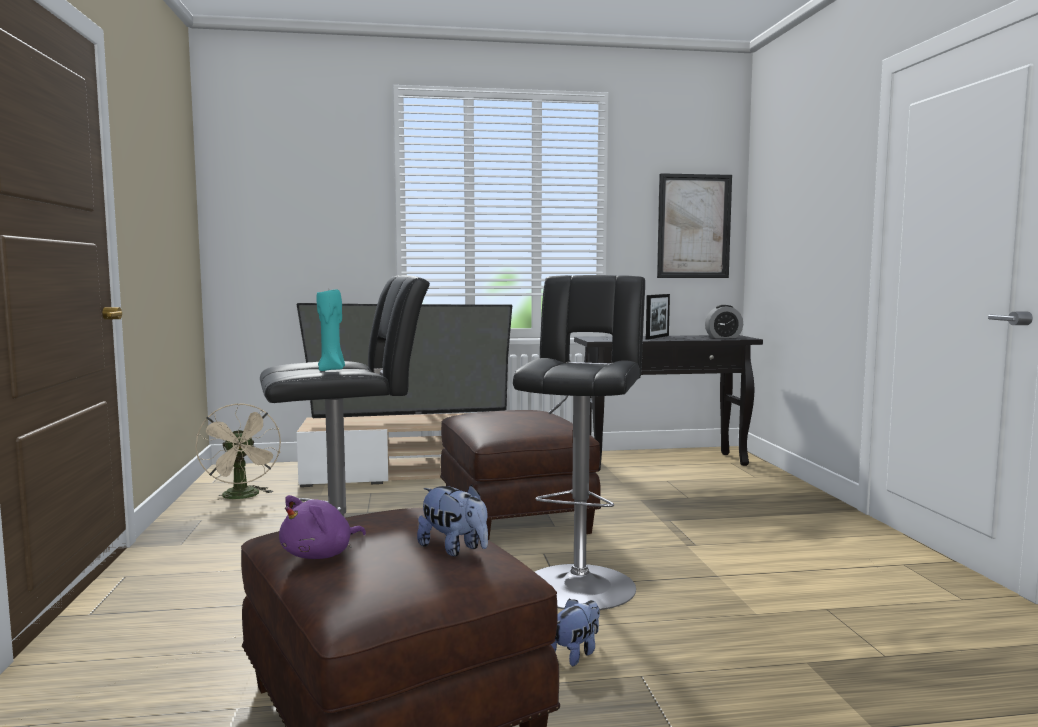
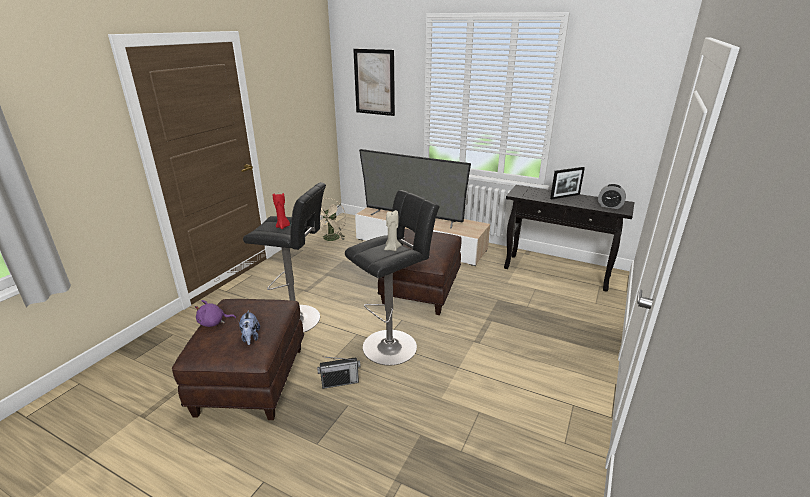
camera: 35 degrees right, 20 degrees up
turquoise candle [317,289,345,371] -> red candle [273,193,290,229]
plush toy [551,598,600,666] -> radio [317,357,361,389]
picture [657,173,732,278] -> picture moved to [353,49,395,116]
none -> beige candle [384,210,402,251]

